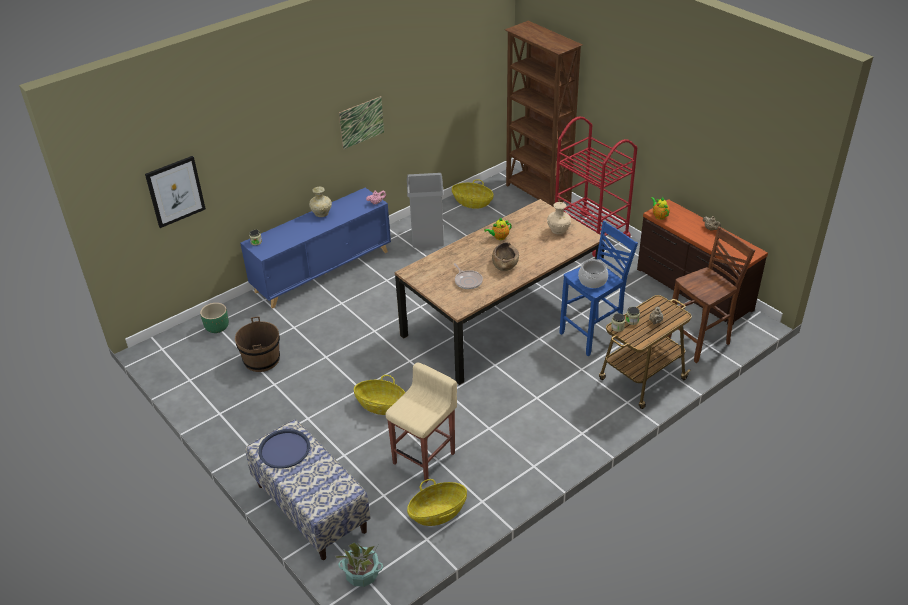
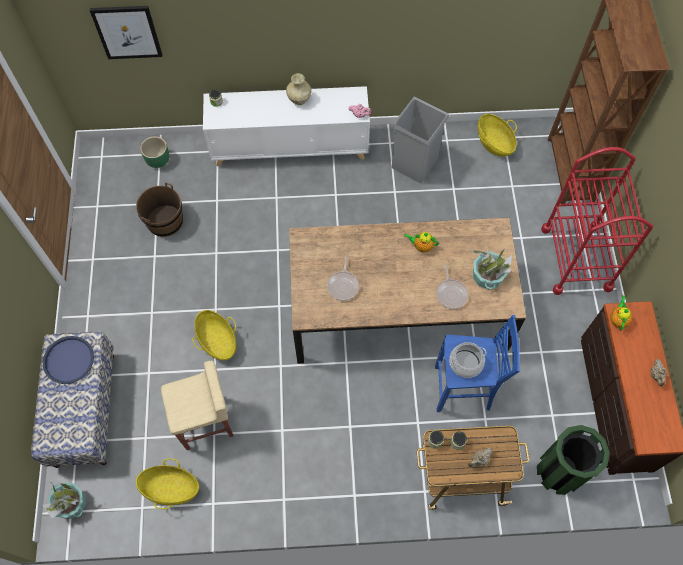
camera: 35 degrees right, 25 degrees up
blue cabinet [240,188,391,309] -> white cabinet [203,86,370,166]
picture [339,96,384,150] -> none
brown bowl [492,242,519,271] -> none
beige vase [547,202,571,234] -> potted plant [471,248,512,289]
brown stool [667,227,755,363] -> green trash can [537,425,610,495]
none -> frying pan [436,265,469,309]

